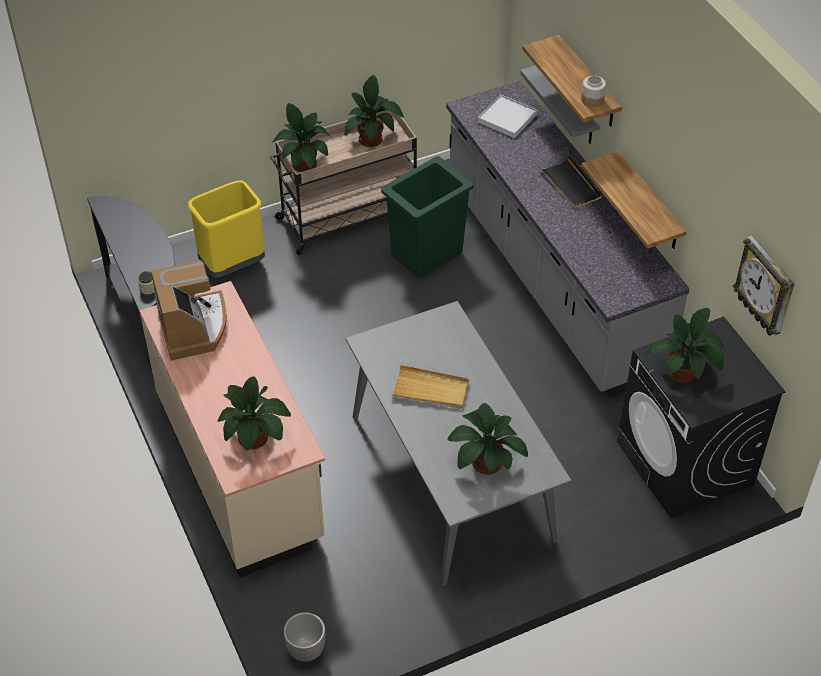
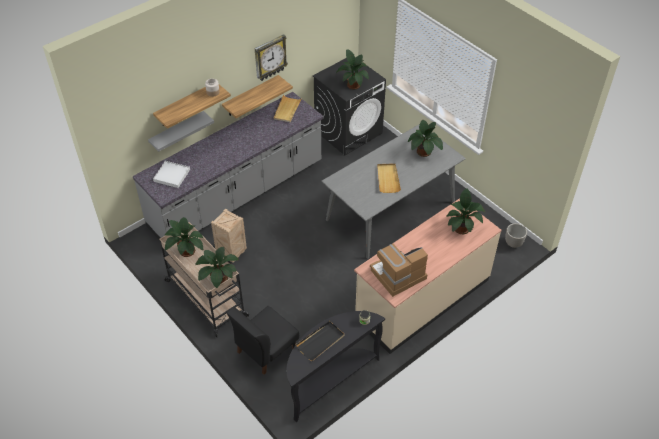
camera: 105 degrees left, 0 degrees up
yellow trash can [188,180,265,278] -> black chair [227,306,299,375]
green trash can [381,156,473,278] -> crate [211,208,247,262]
black tray [539,156,602,209] -> black tray moved to [296,321,344,361]
wall clock [733,236,795,336] -> wall clock moved to [255,34,288,81]
none -> beige tray [274,94,302,122]

